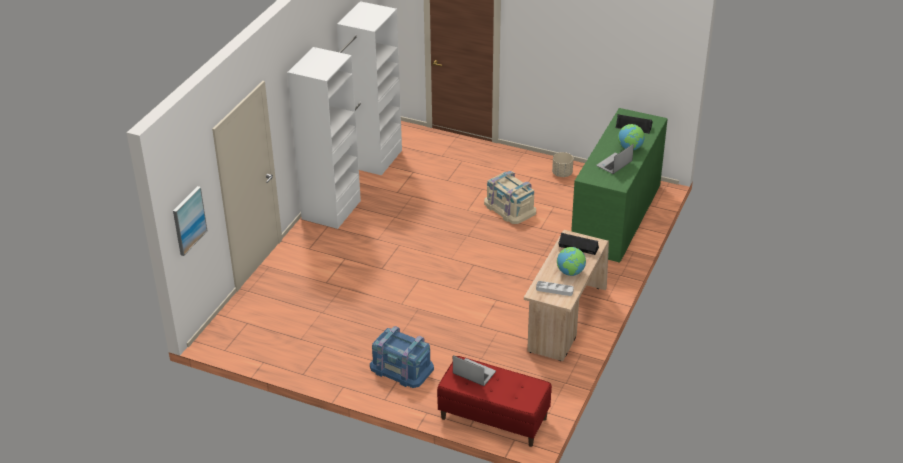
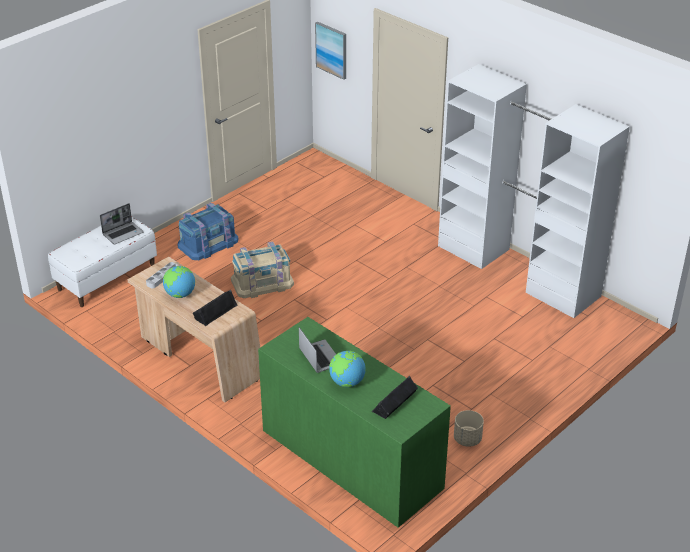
camera: 110 degrees right, 0 degrees up
red bench [437,356,552,447] -> white bench [48,216,157,307]
beige storage box [484,171,536,224] -> beige storage box moved to [231,241,294,298]

